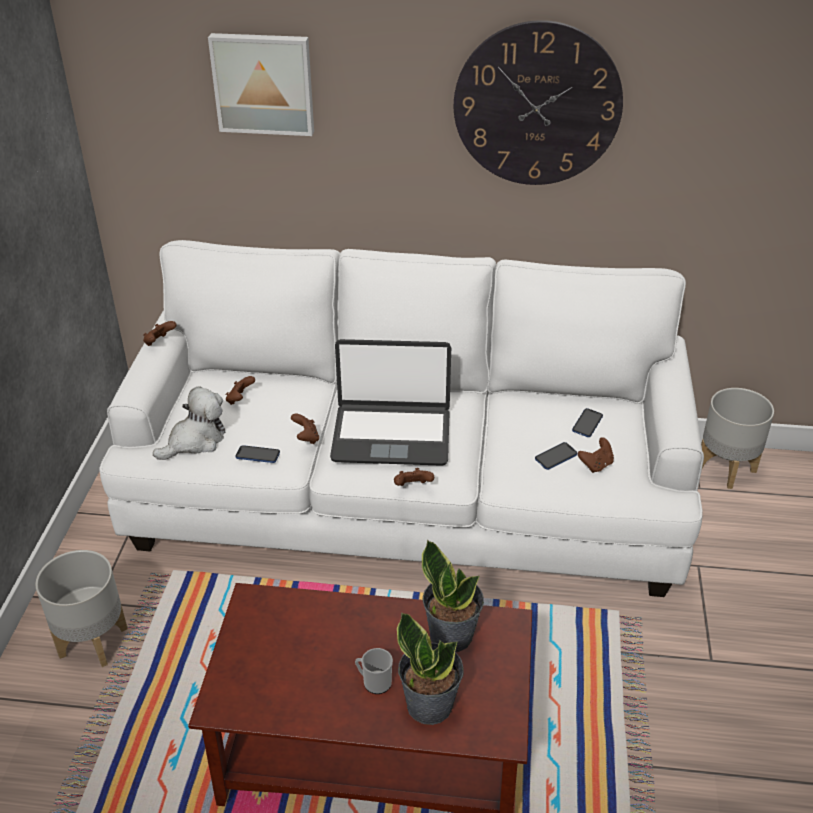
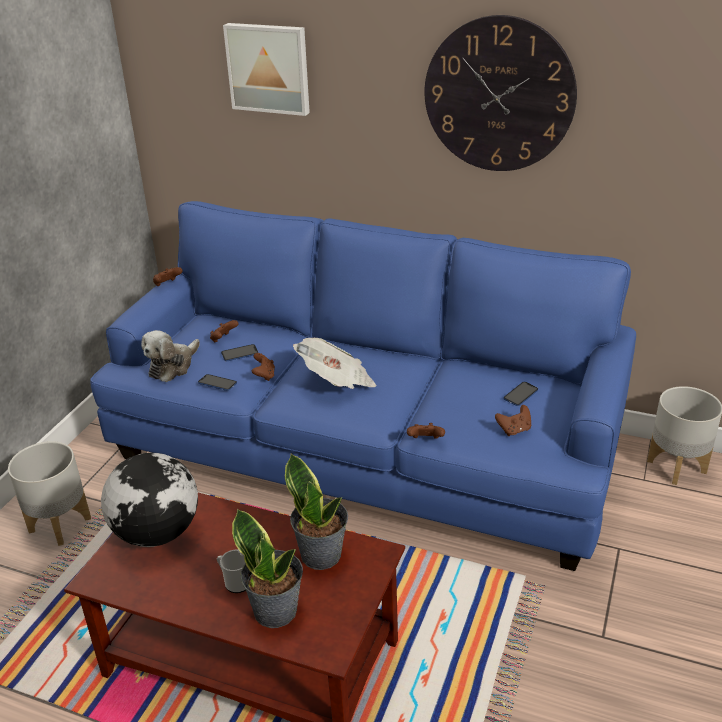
camera: 15 degrees right, 5 degrees down
white sofa [100,240,704,597] -> blue sofa [90,201,636,571]
plush toy [153,386,225,460] -> plush toy turned 150 degrees clockwise [141,330,200,382]
laptop [330,339,451,466] -> newspaper [293,338,377,389]
brown game controller [394,468,434,486] -> brown game controller moved to [407,423,445,439]
phone [535,442,577,470] -> phone moved to [221,344,258,361]
none -> globe [101,453,198,547]

